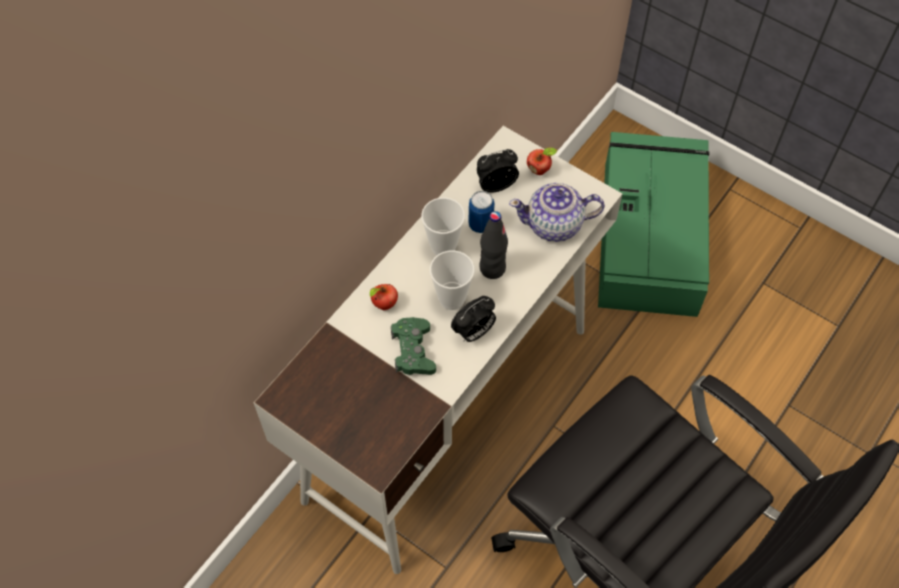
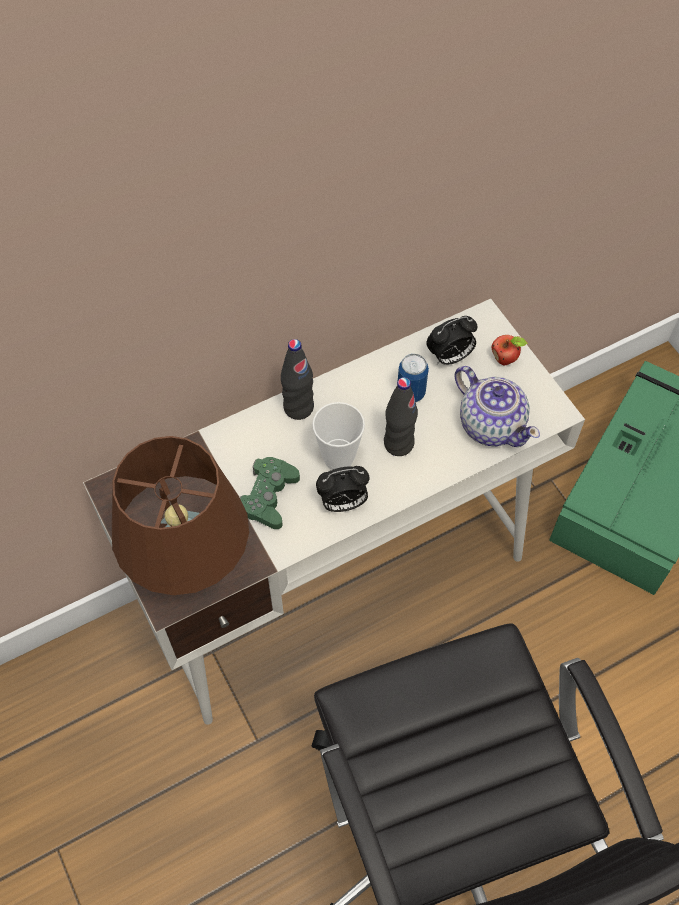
camera: 25 degrees right, 0 degrees up
apple [370,284,398,310] -> none
cup [421,198,465,255] -> none
alarm clock [477,149,519,193] -> alarm clock turned 150 degrees clockwise [426,316,477,365]
teapot [509,183,605,242] -> teapot turned 150 degrees counterclockwise [454,366,540,447]
none -> brown table lamp [112,436,249,595]
none -> black bottle [281,339,314,420]

